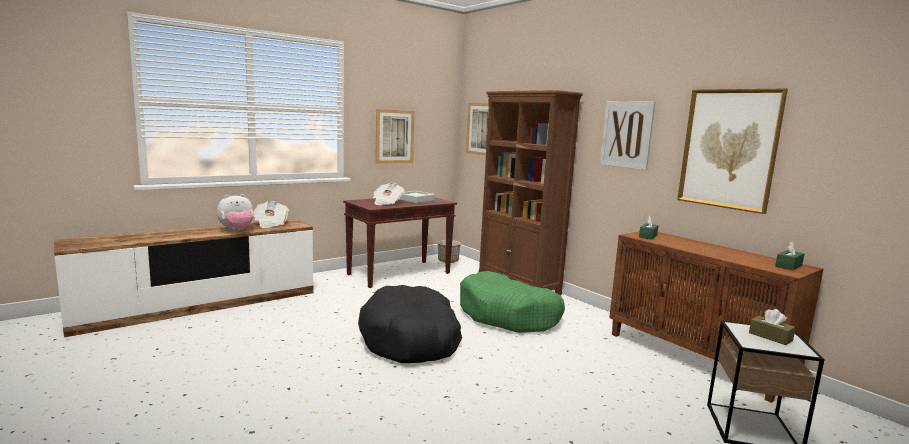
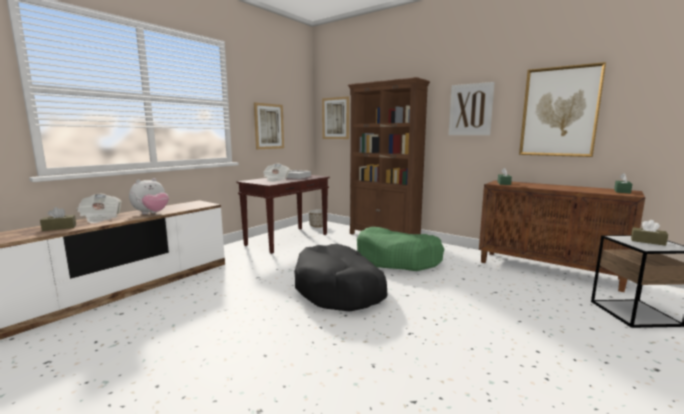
camera: 15 degrees left, 0 degrees up
newspaper [253,201,289,228] -> newspaper moved to [76,194,122,223]
none -> brown tissue box [40,207,76,231]

